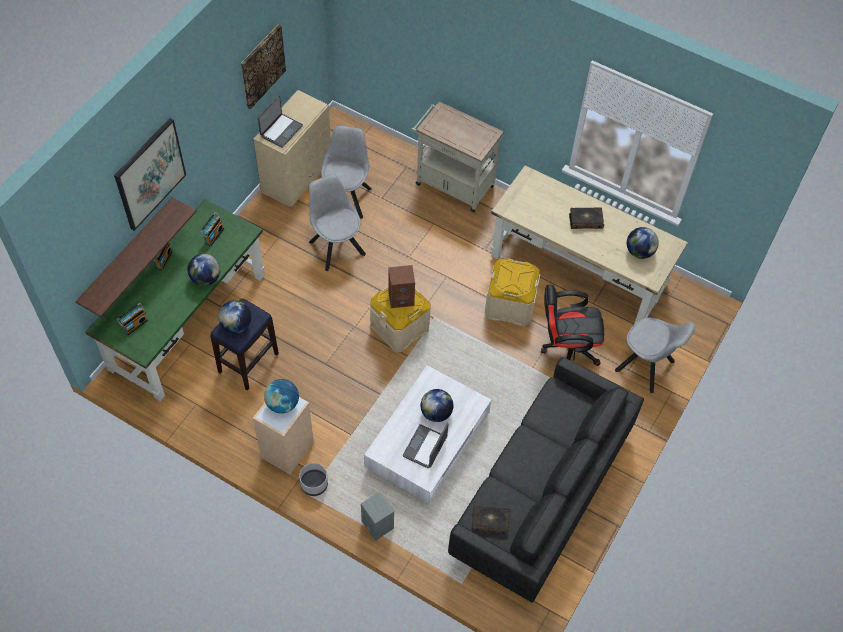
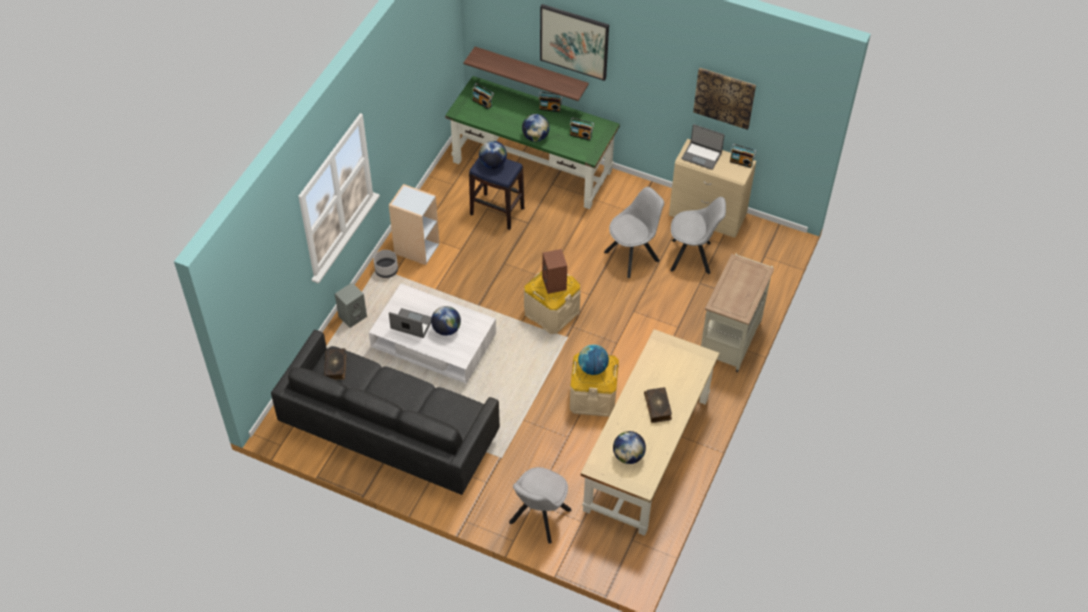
camera: 85 degrees right, 5 degrees down
globe [264,379,299,414] -> globe moved to [578,344,609,375]
black office chair [541,284,605,366] -> none
none -> radio [730,144,756,168]

